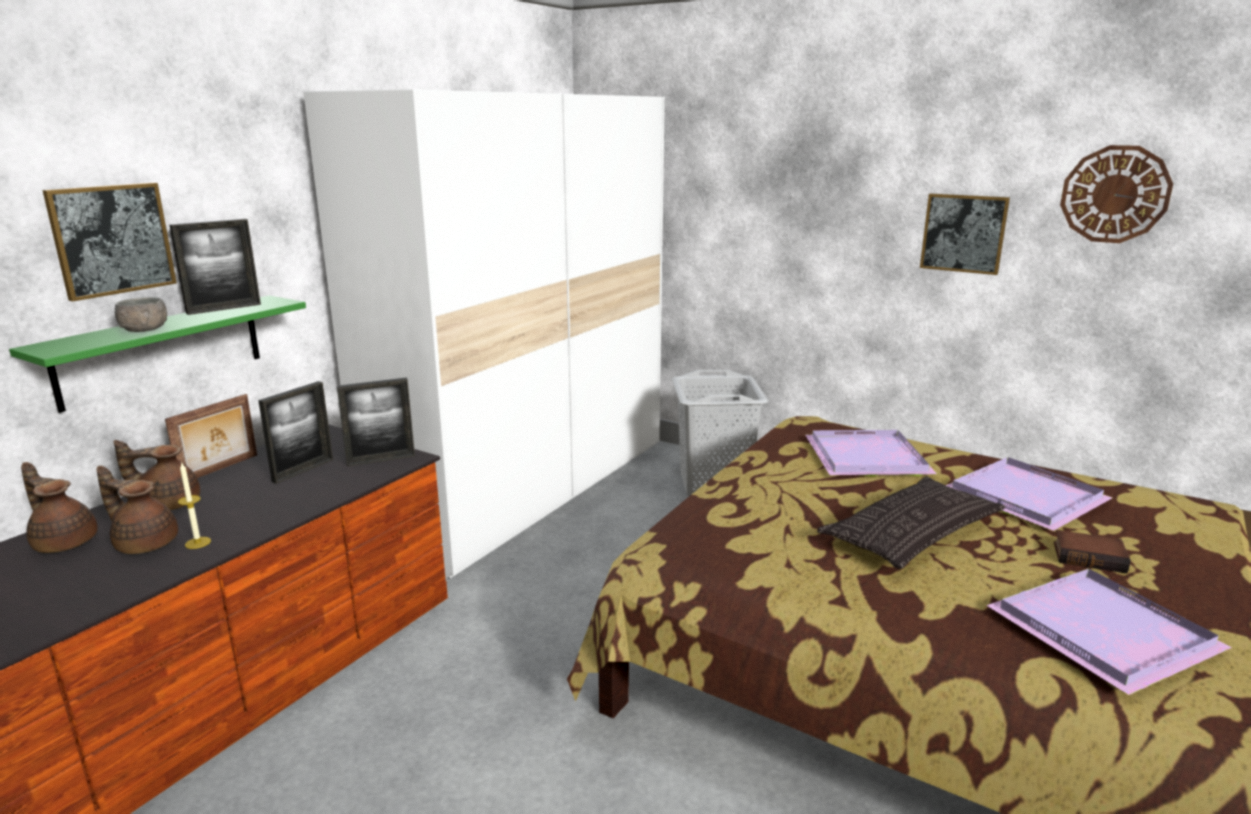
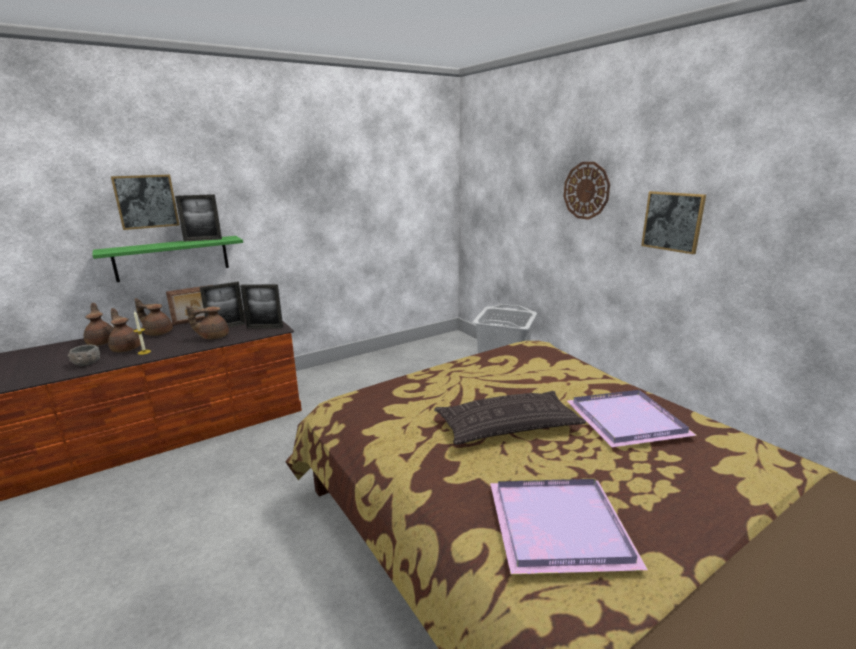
camera: 25 degrees right, 0 degrees up
grey bowl [115,297,167,332] -> grey bowl moved to [67,345,100,366]
white wardrobe [303,89,665,579] -> none
purple tray [805,430,937,477] -> none
book [1054,530,1130,574] -> none
wall clock [1060,145,1173,243] -> wall clock moved to [563,162,610,220]
none -> brown teapot [186,306,229,339]

